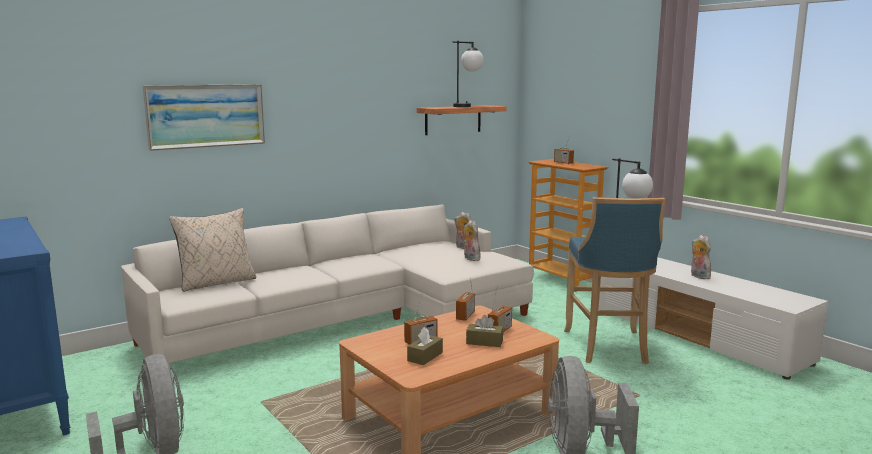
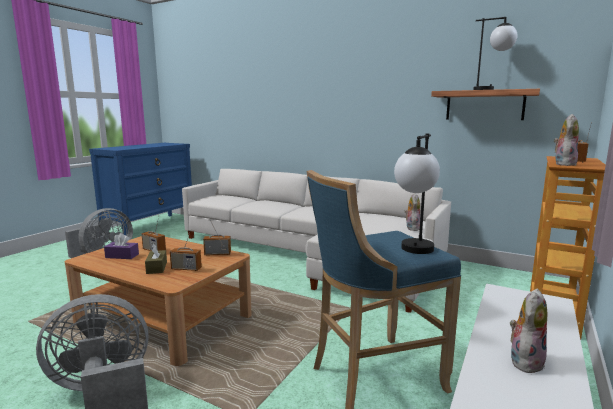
camera: 65 degrees right, 0 degrees up
picture [143,84,265,151] -> none
beige pillow [169,208,256,292] -> none
brown tissue box [407,327,443,365] -> purple tissue box [104,233,139,259]
plush toy [463,220,480,261] -> plush toy moved to [554,114,579,166]

